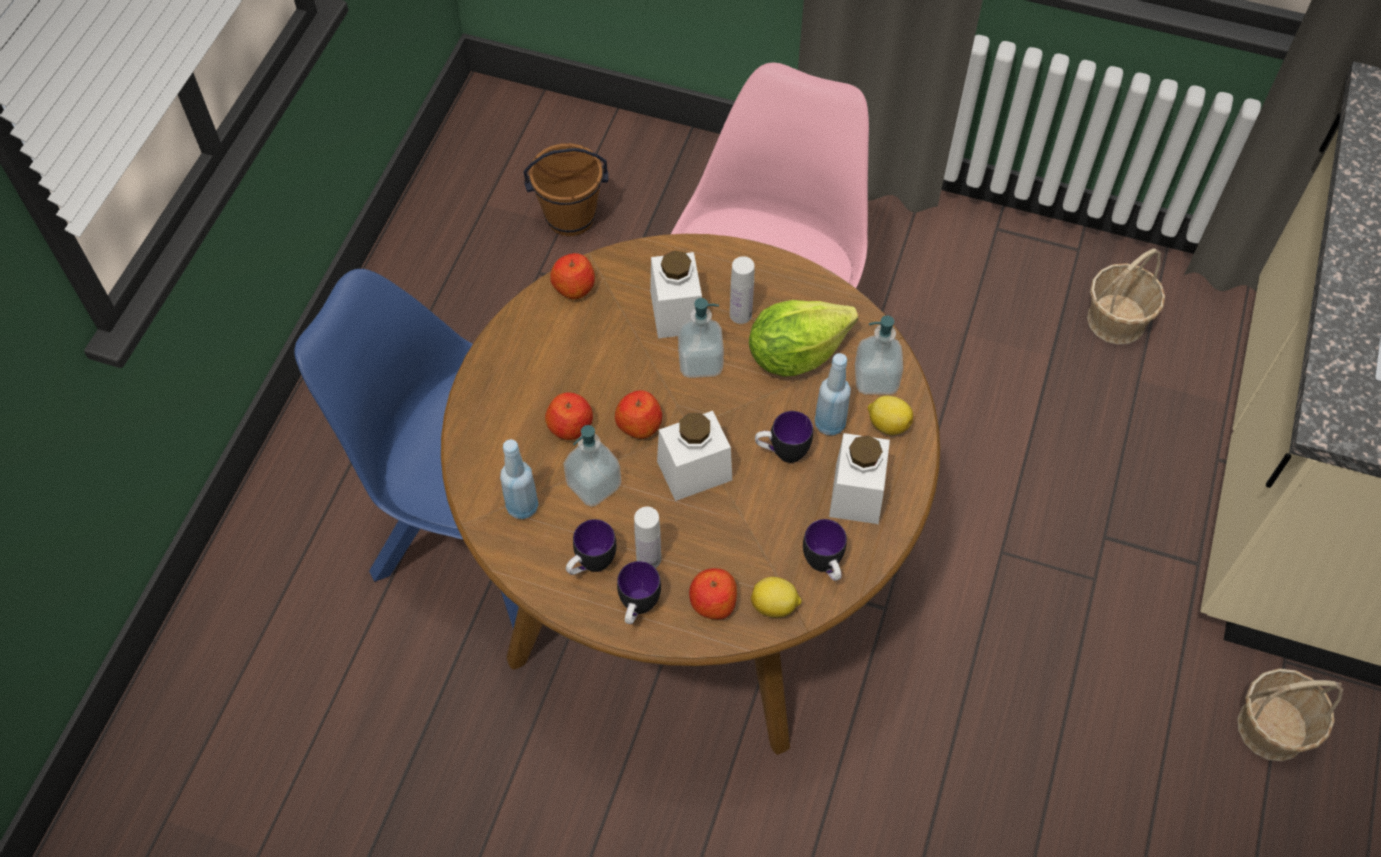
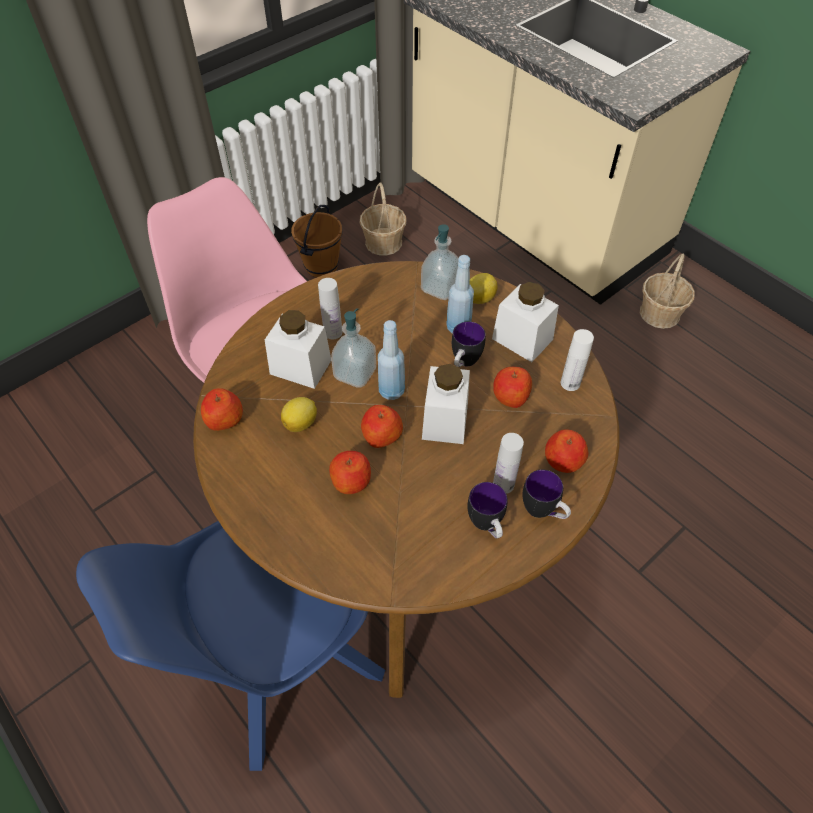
camera: 60 degrees left, 5 degrees down
blue bottle [500,439,539,519] -> blue bottle moved to [378,320,405,400]
brown bucket [523,143,608,236] -> brown bucket moved to [291,205,343,277]
soap dispenser [564,425,621,507] -> none
lettuce [749,300,858,377] -> none
lemon [751,577,802,618] -> lemon moved to [281,397,317,432]
mug [803,519,847,581] -> white bottle [561,329,594,391]
none -> apple [493,367,532,408]

